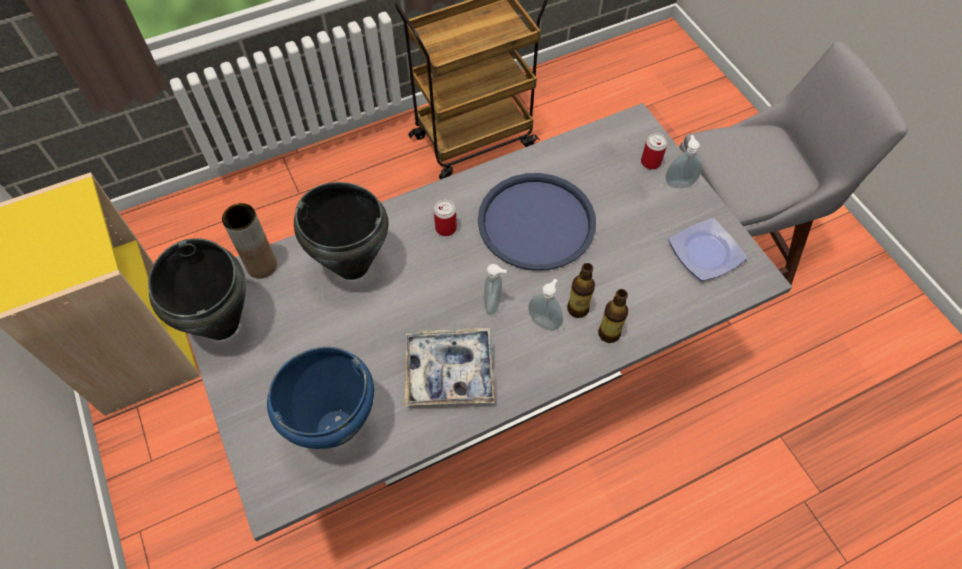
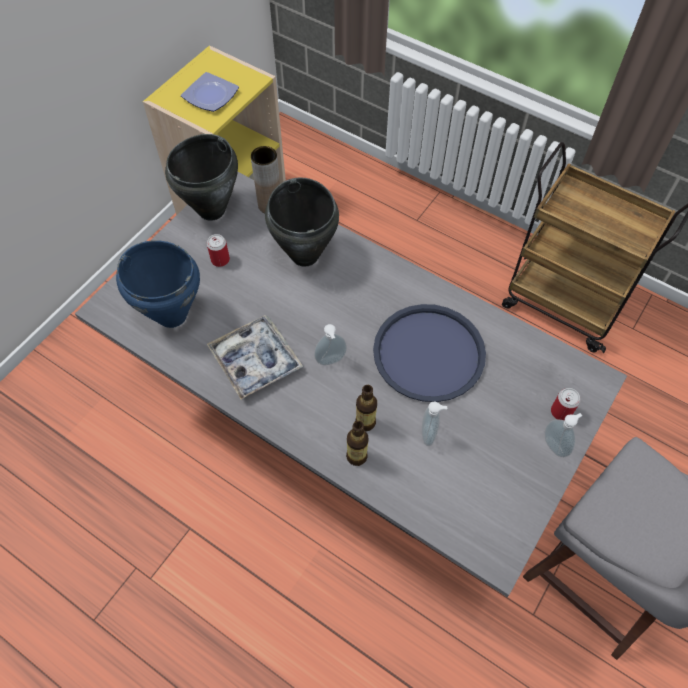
camera: 60 degrees right, 0 degrees up
can [434,200,457,236] -> can moved to [207,234,230,267]
soap dispenser [528,279,563,331] -> soap dispenser moved to [422,401,447,446]
plate [669,218,747,281] -> plate moved to [181,72,239,112]

